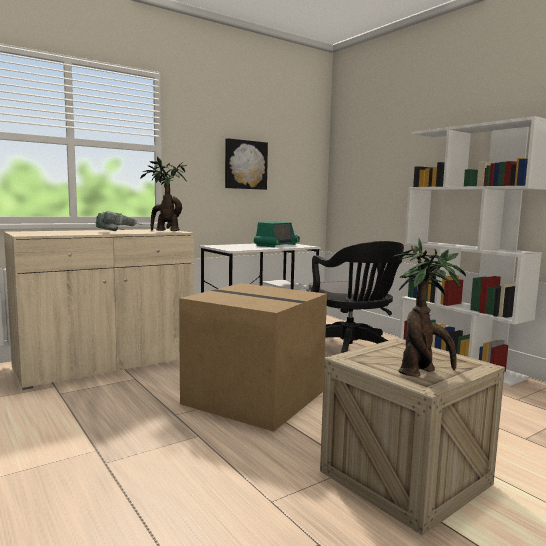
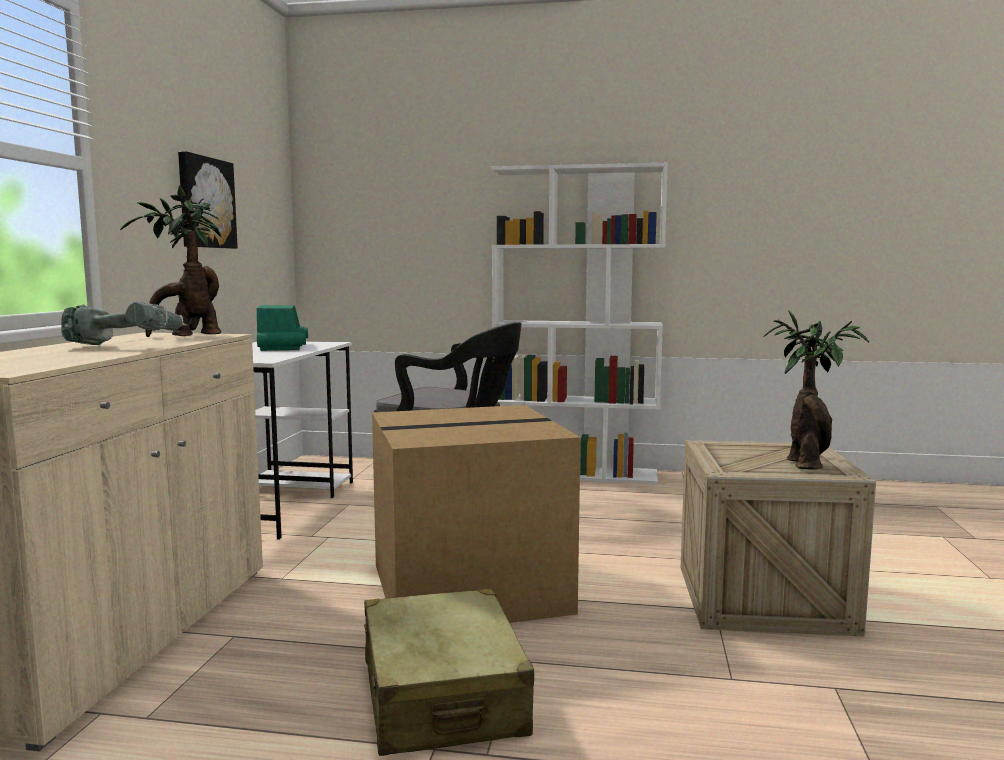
camera: 45 degrees left, 0 degrees up
none -> beige suitcase [364,588,534,756]

